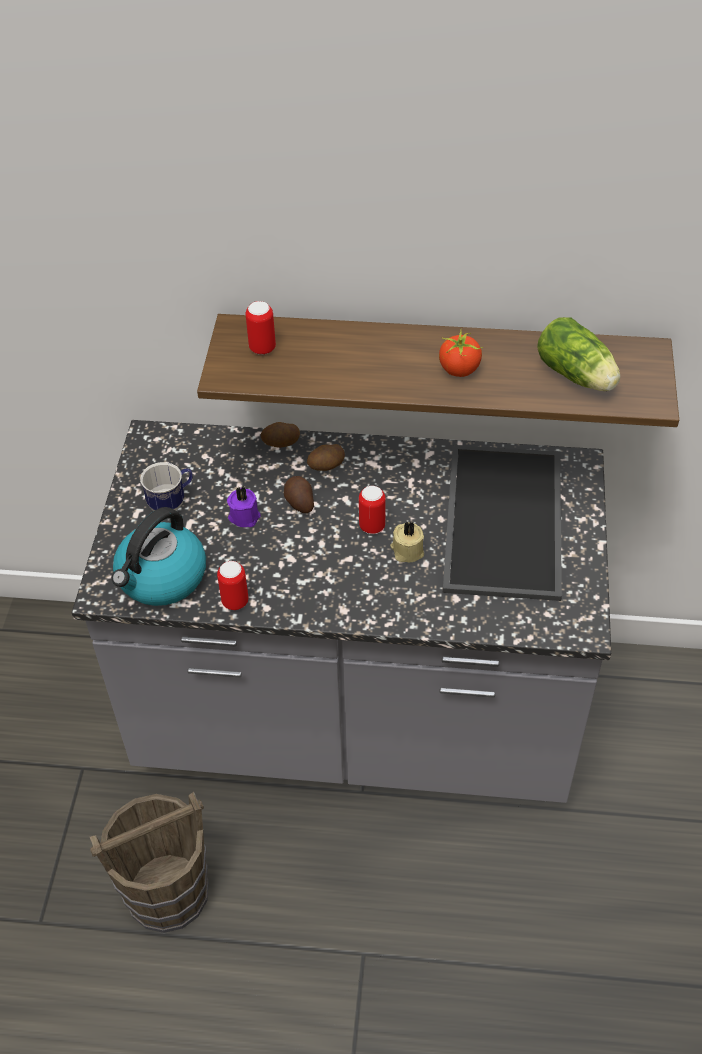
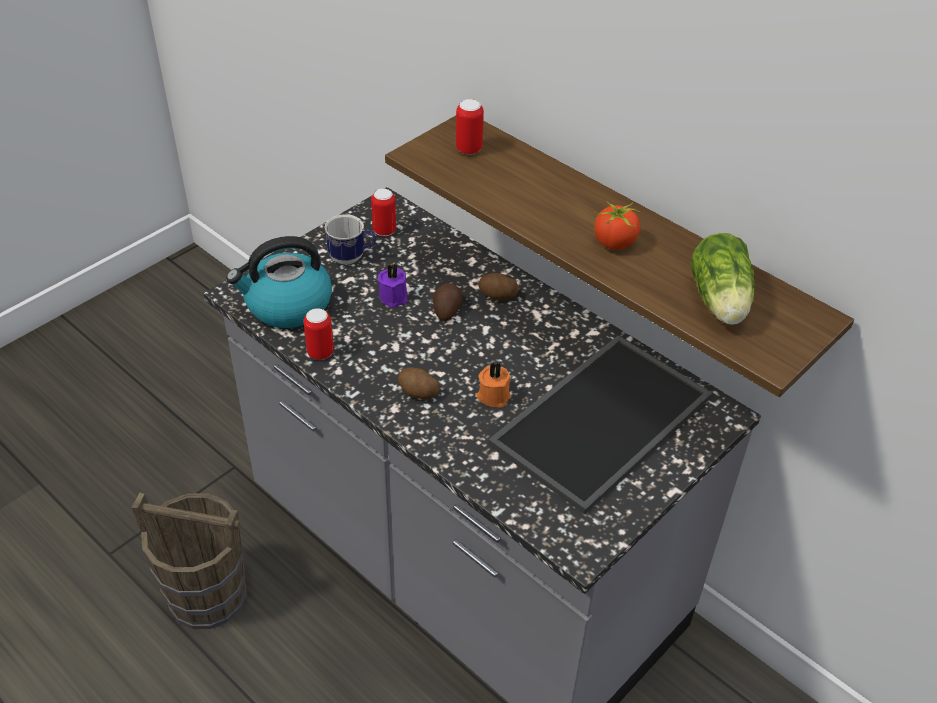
camera: 35 degrees right, 5 degrees down
potato [260,422,300,448] -> potato moved to [398,368,440,399]
can [359,486,386,534] -> can moved to [371,189,396,236]
beige candle [390,521,424,562] -> orange candle [476,362,511,408]

